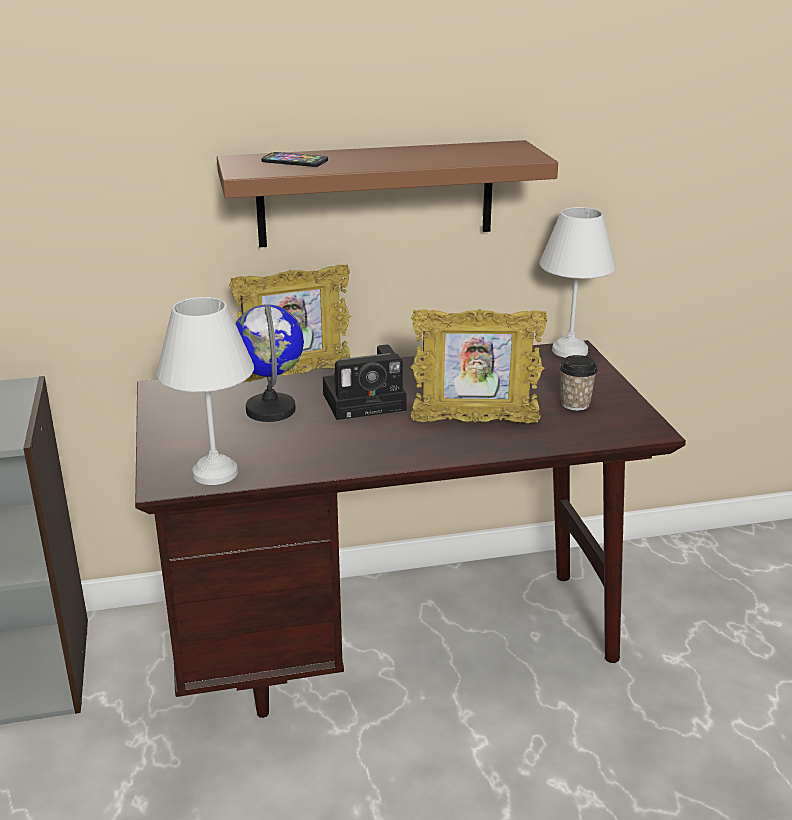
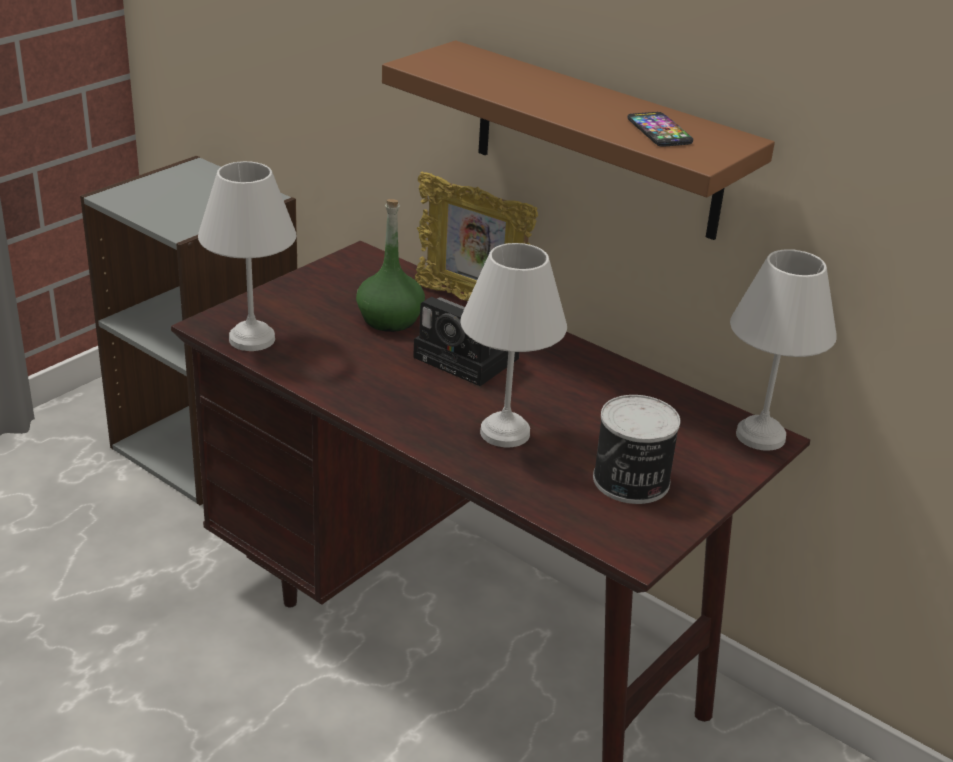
camera: 50 degrees right, 5 degrees up
globe [236,304,304,422] -> green bottle [356,199,425,332]
phone [261,152,328,167] -> phone moved to [628,112,693,147]
picture frame [410,309,548,423] -> white table lamp [460,243,567,447]
cup [560,355,598,411] -> can [593,395,680,504]

